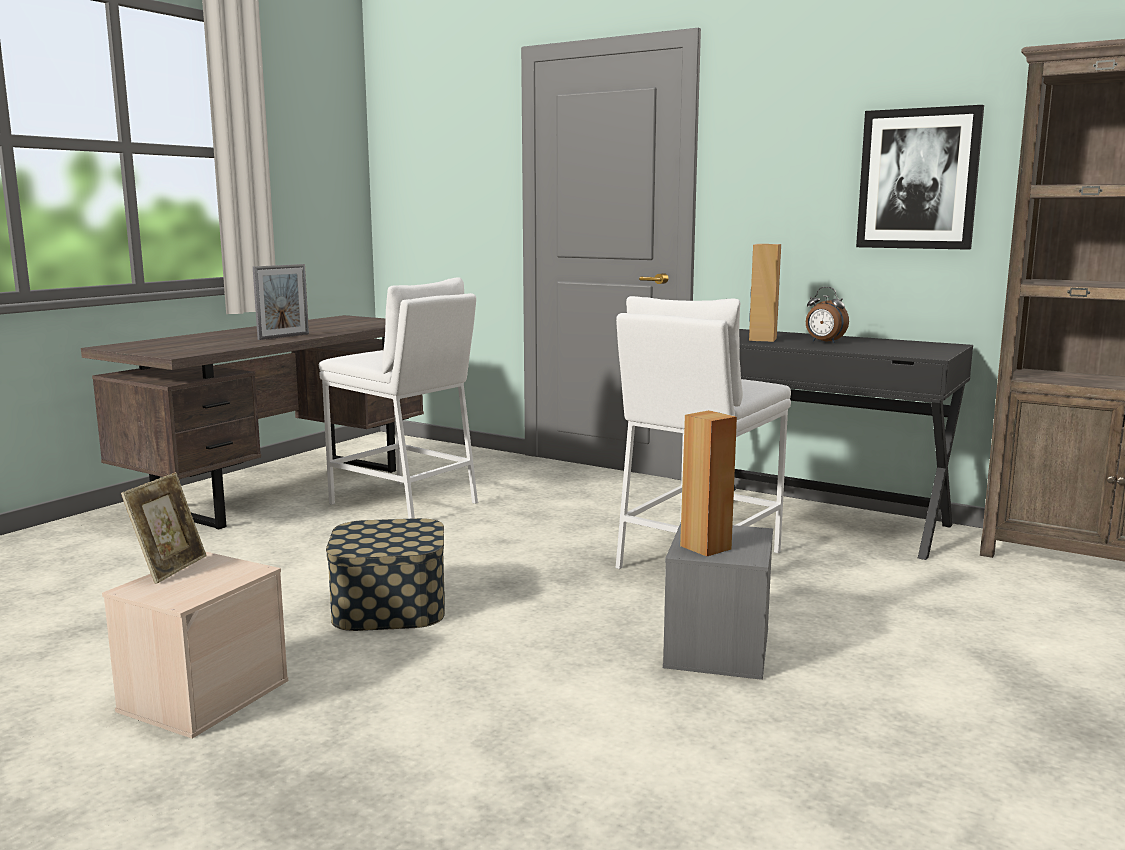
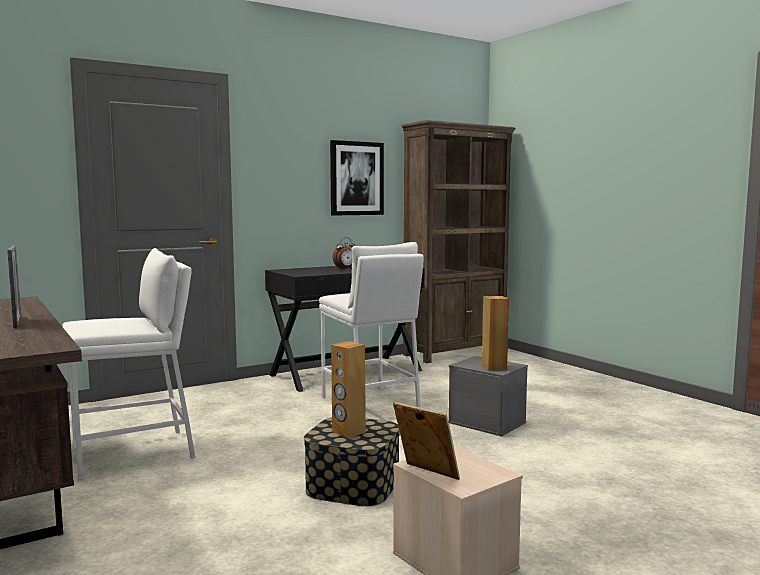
camera: 65 degrees left, 5 degrees down
brown speaker [749,244,781,342] -> brown speaker moved to [331,341,366,438]

